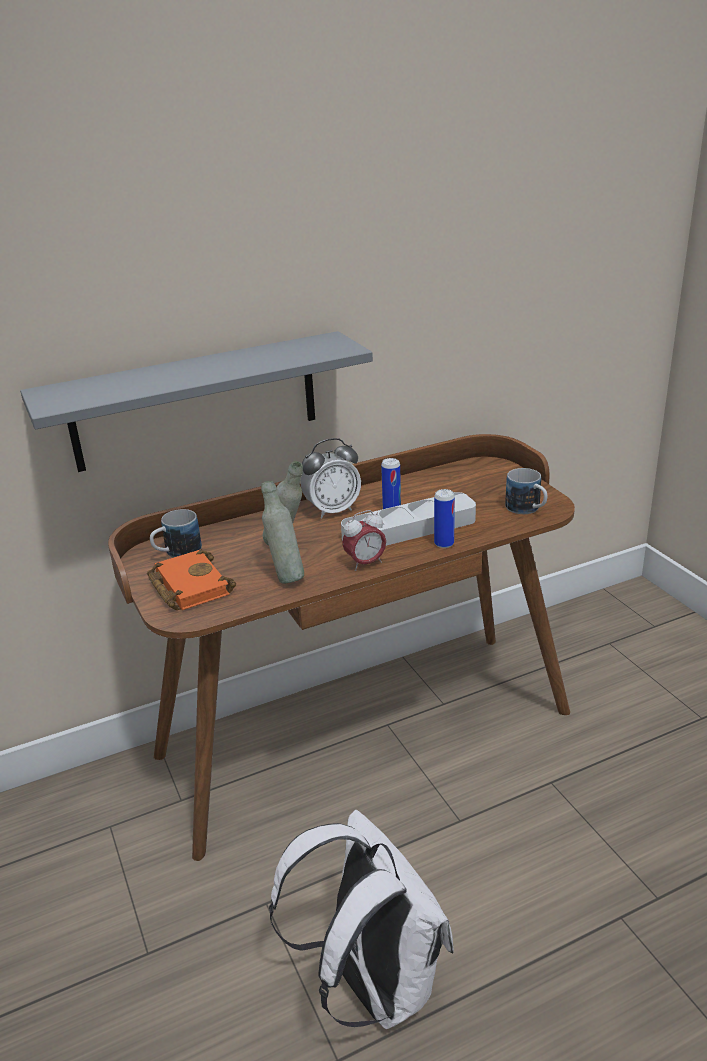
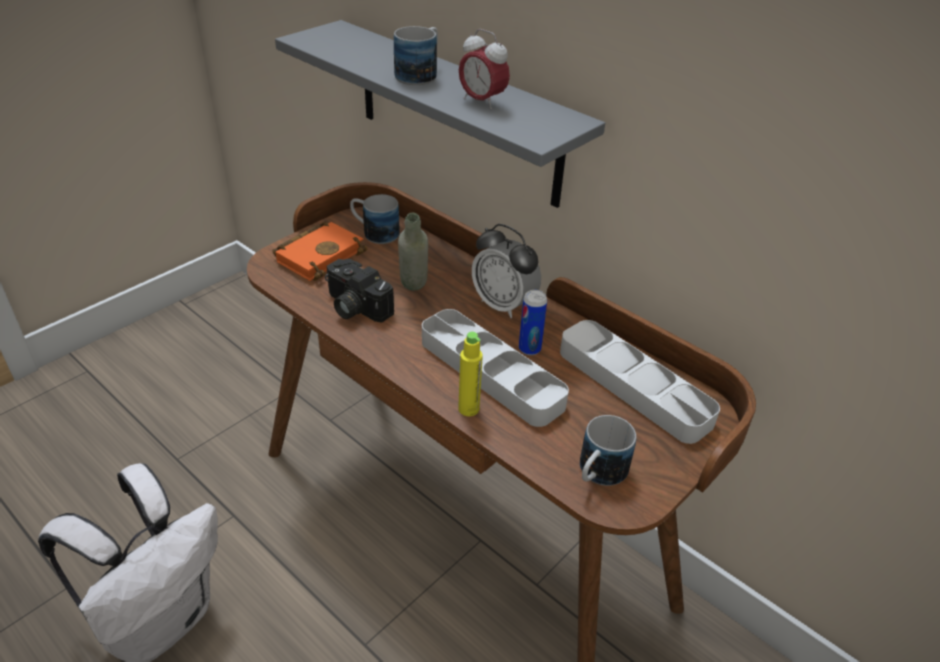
camera: 65 degrees right, 10 degrees up
grey bottle [261,481,304,584] -> camera [325,259,394,323]
alarm clock [342,510,386,571] -> alarm clock moved to [459,29,510,110]
can [434,489,455,548] -> yellow bottle [458,332,483,416]
none -> mug [394,26,438,85]
none -> grey tray [560,320,720,444]

